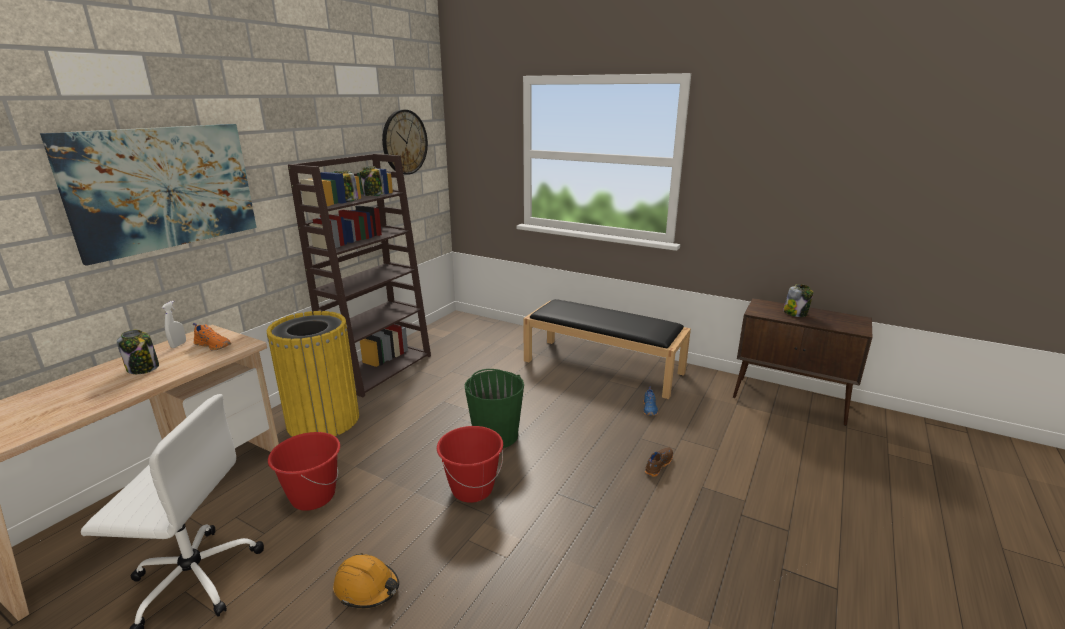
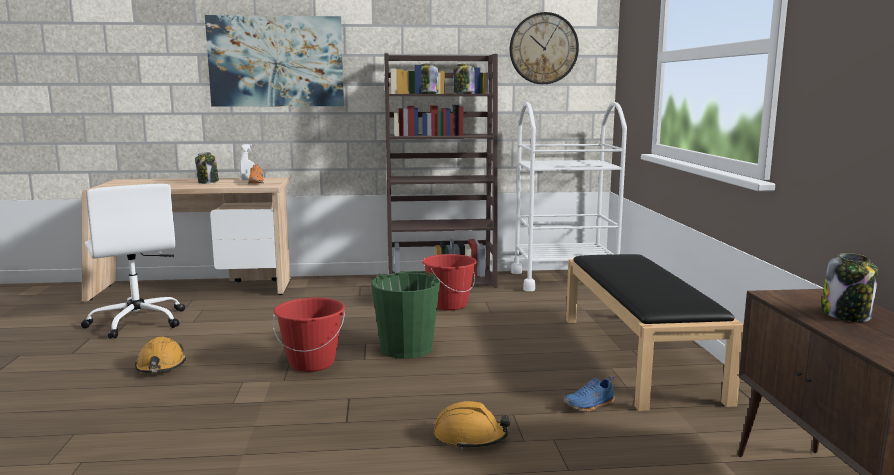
camera: 55 degrees right, 10 degrees down
yellow trash can [267,311,359,437] -> none
red bucket [268,432,340,511] -> red bucket moved to [422,254,477,310]
brown shoe [645,447,673,477] -> orange hard hat [433,401,511,450]
none -> white cart [511,102,627,291]

